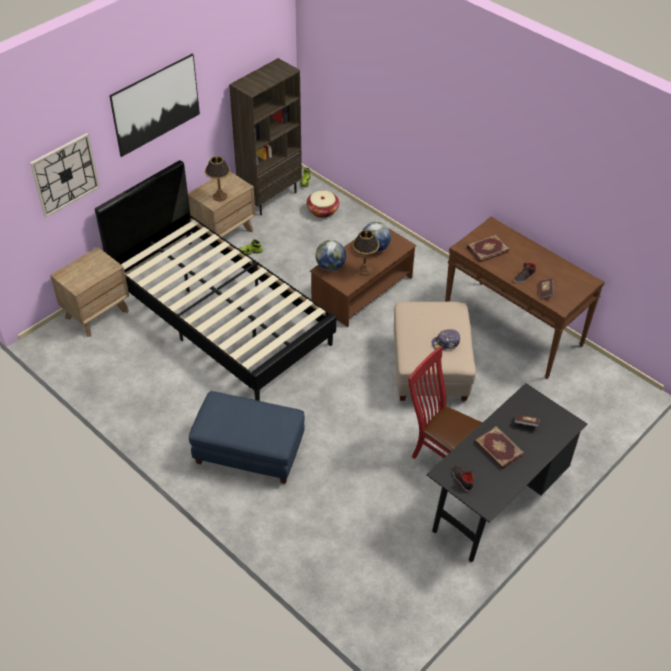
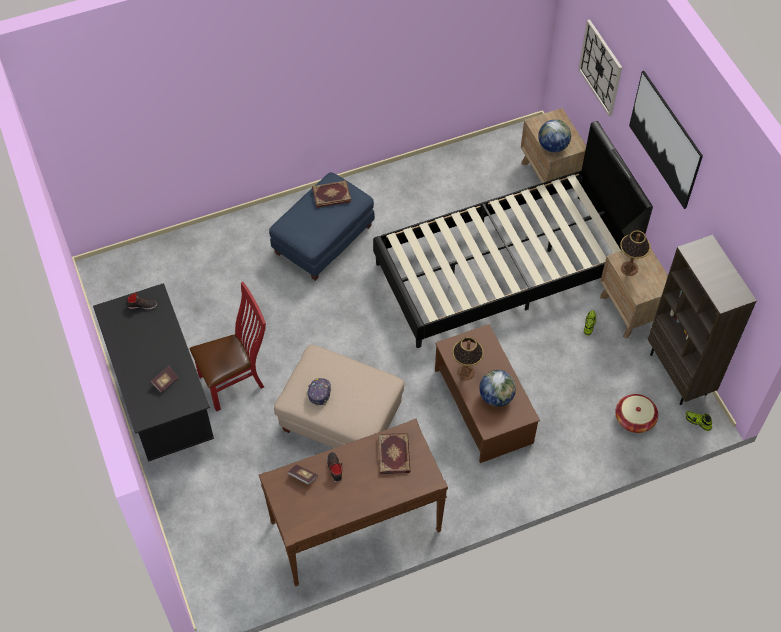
camera: 115 degrees right, 10 degrees up
globe [315,240,346,271] -> globe moved to [538,119,571,152]
book [474,426,524,469] -> book moved to [312,181,351,208]

